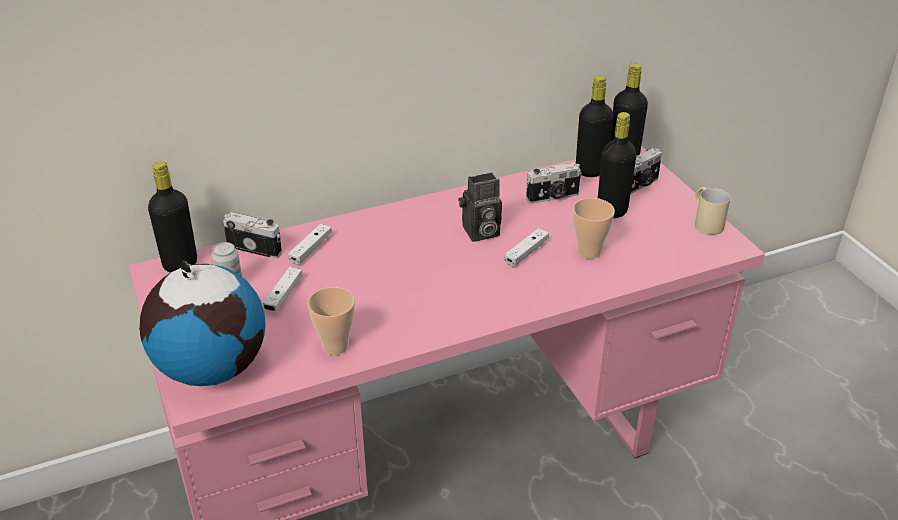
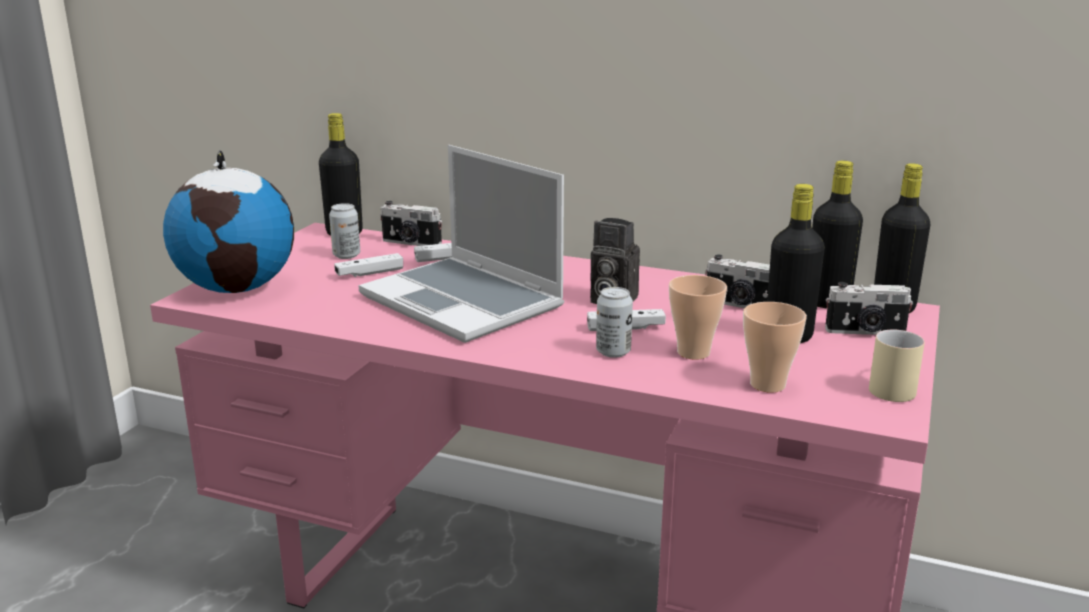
camera: 45 degrees right, 15 degrees down
camera [223,212,282,259] -> camera turned 135 degrees clockwise [380,201,442,246]
cup [308,287,355,355] -> cup moved to [743,302,807,393]
none -> laptop [358,145,564,343]
none -> can [596,287,633,358]

